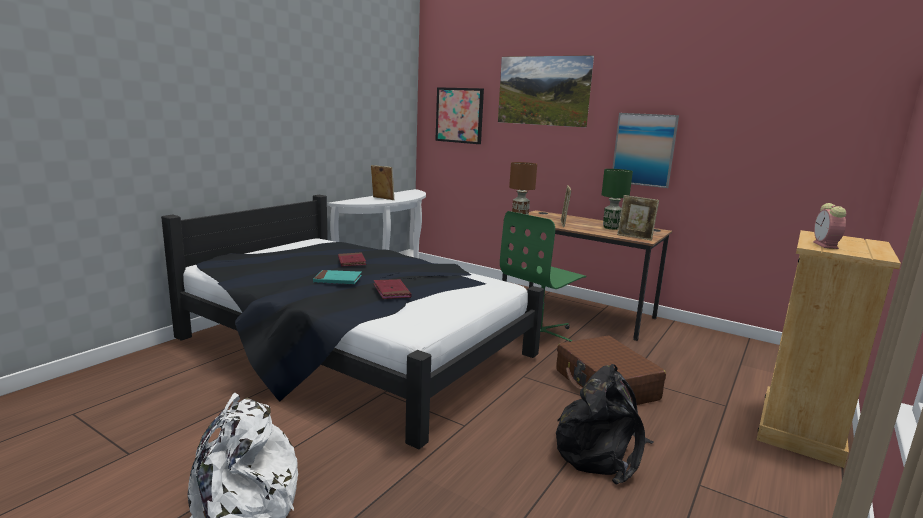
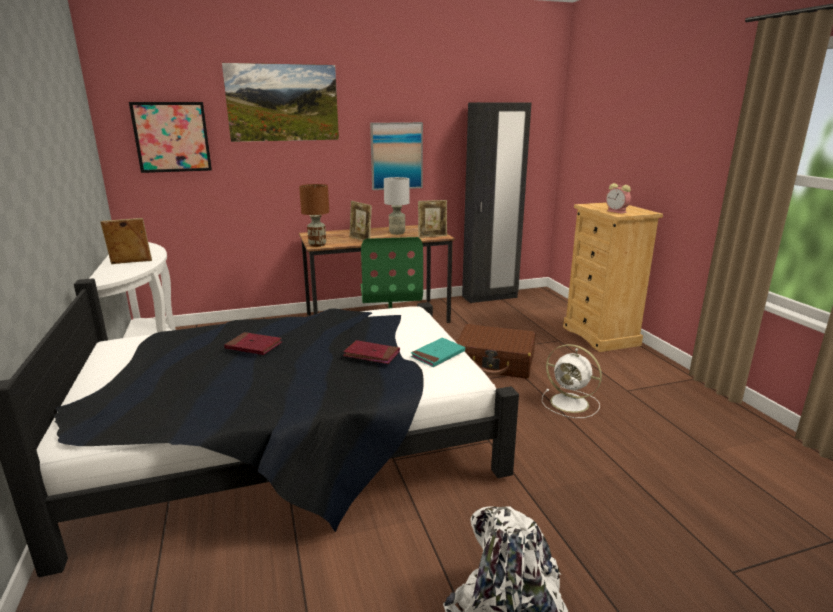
camera: 50 degrees left, 5 degrees up
turquoise book [313,270,362,284] -> turquoise book moved to [411,338,465,367]
black backpack [556,364,654,485] -> white fan [542,344,602,418]
green table lamp [601,169,633,230] -> grey table lamp [384,177,410,235]
none -> black wardrobe [462,102,531,303]

